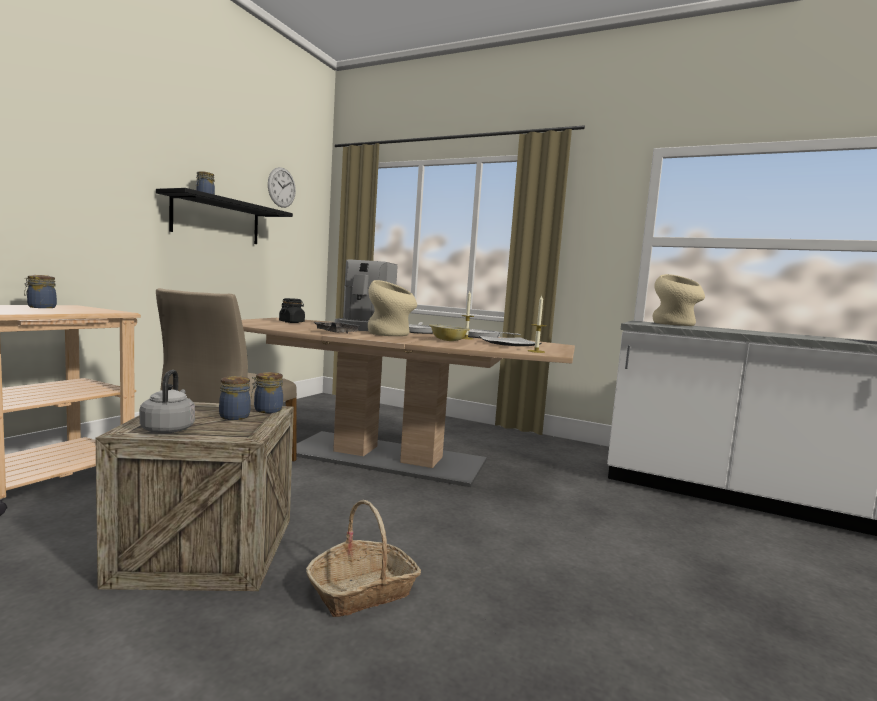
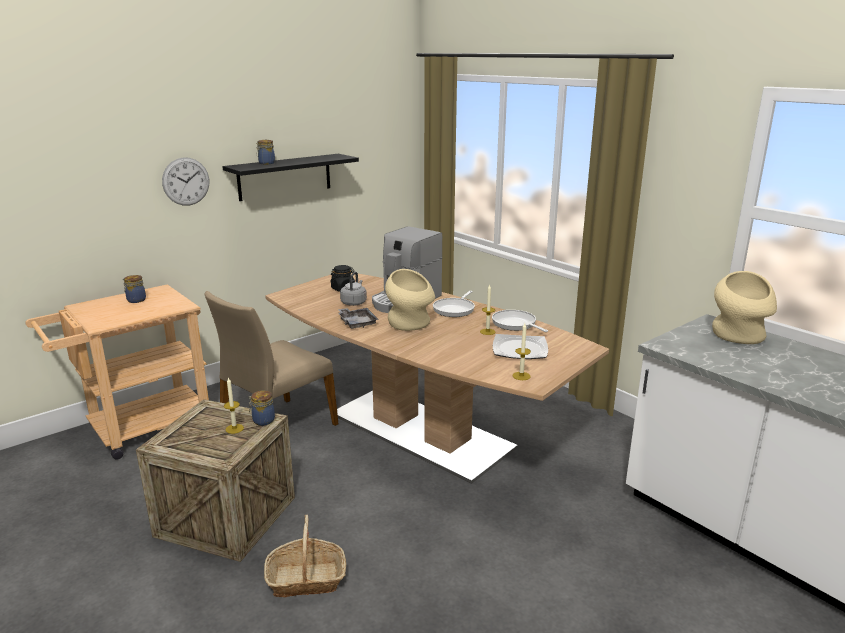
camera: 25 degrees right, 15 degrees up
grey kettle [140,370,195,433] -> grey kettle moved to [340,272,367,306]
jar [219,376,251,420] -> candle [224,378,244,434]
wall clock [268,167,296,208] -> wall clock moved to [162,157,209,206]
bowl [429,324,470,341] -> none

